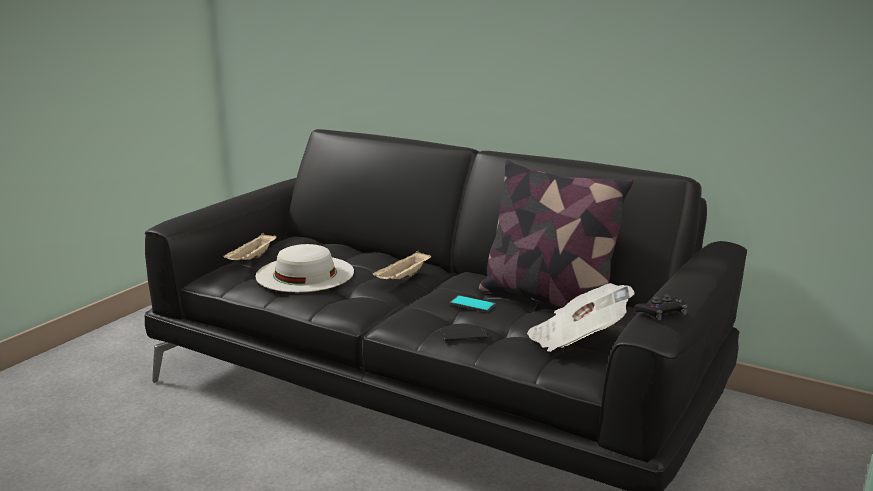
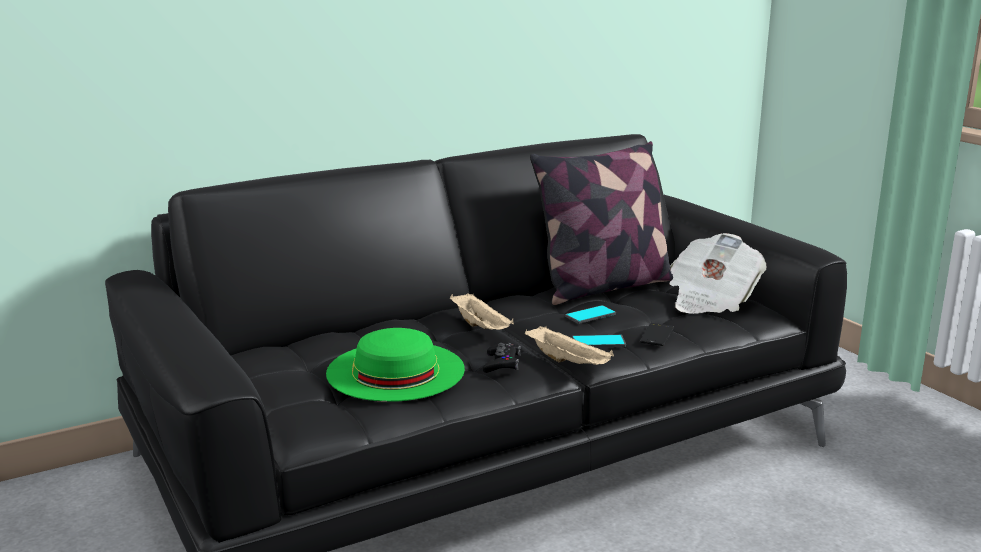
camera: 60 degrees left, 0 degrees up
beige tray [223,233,277,260] -> beige tray moved to [525,326,614,365]
white hat [255,244,354,292] -> green hat [326,328,465,402]
black game controller [634,294,688,320] -> black game controller moved to [483,343,521,373]
none -> phone [572,335,626,347]

